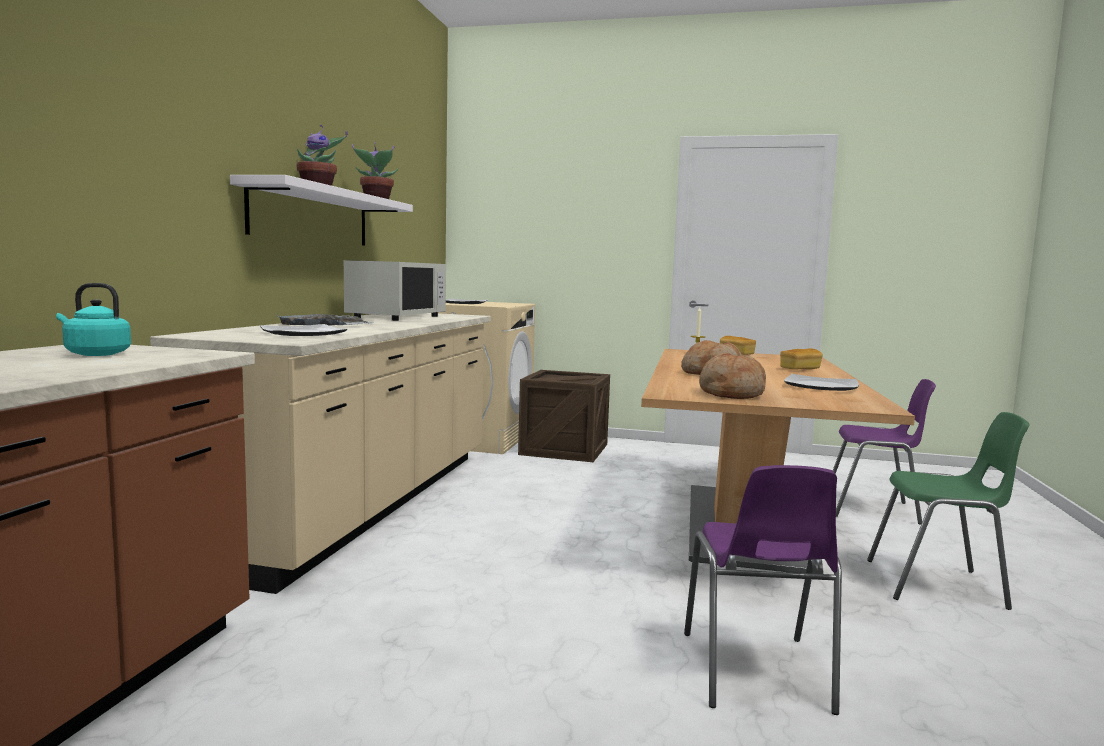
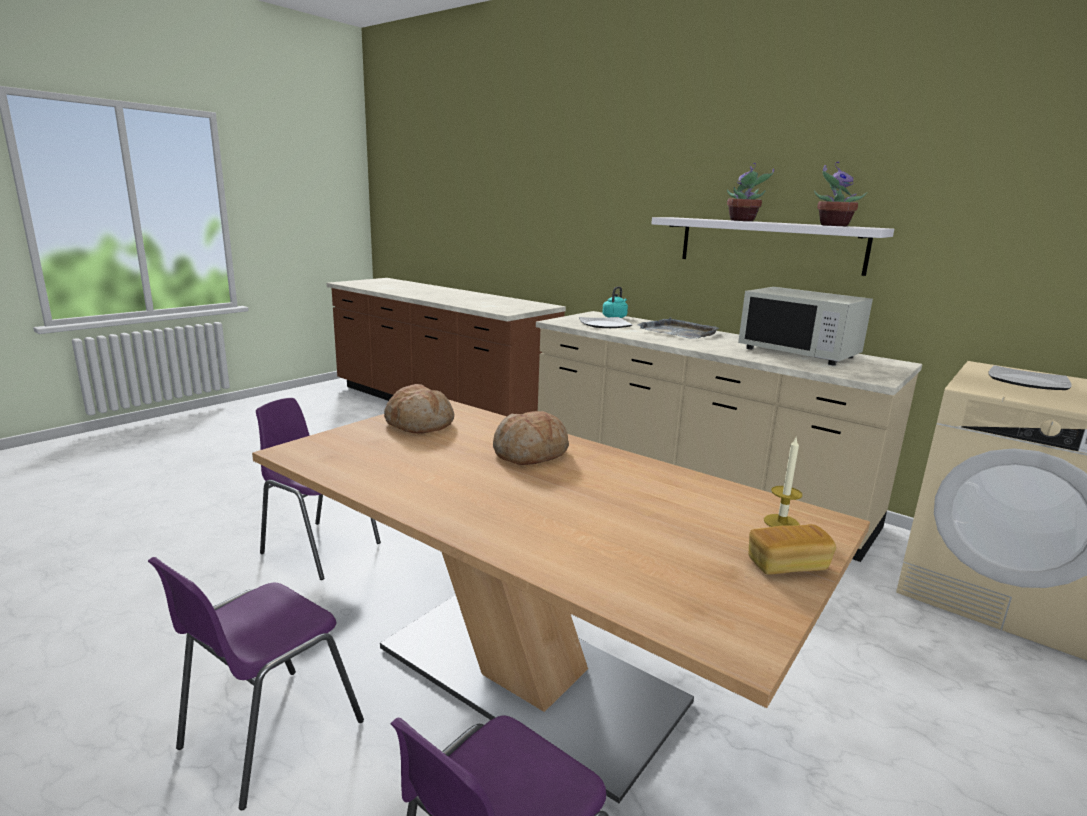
camera: 115 degrees right, 10 degrees up
turquoise kettle [56,283,131,356] -> turquoise kettle moved to [602,286,628,318]
crate [518,370,610,462] -> none
bread [780,348,823,370] -> none
plate [784,374,859,391] -> none
green chair [867,412,1030,610] -> purple chair [148,557,364,810]

